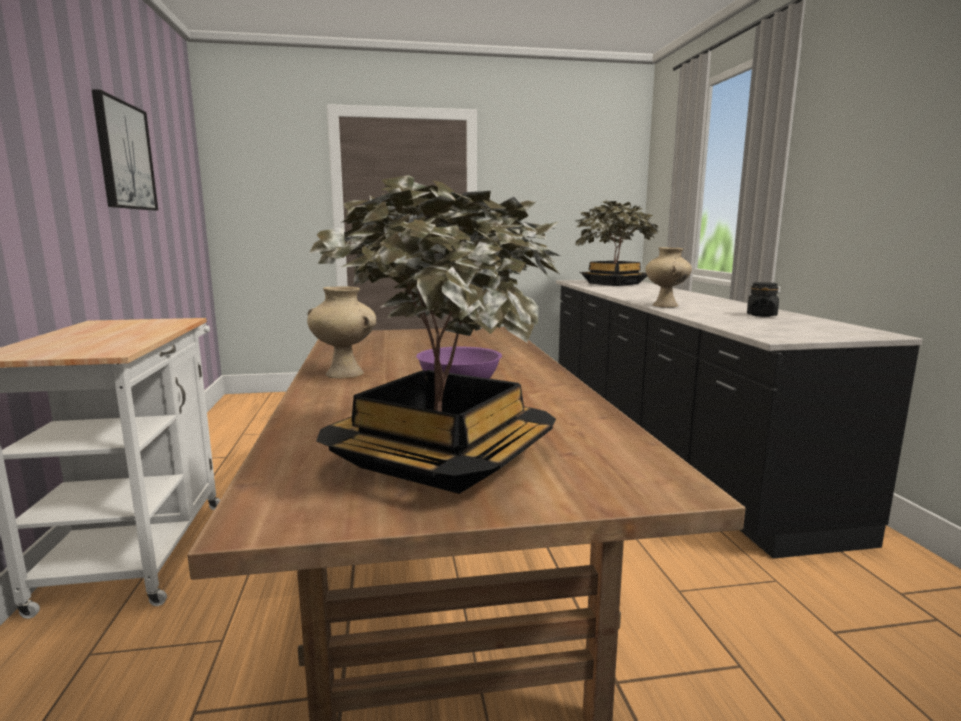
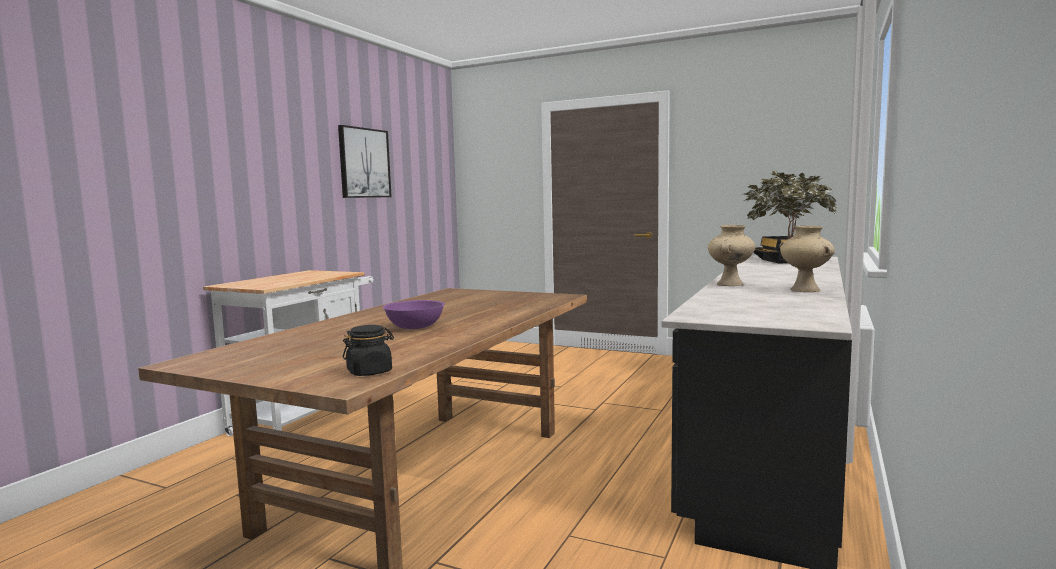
camera: 35 degrees right, 5 degrees down
beige vase [307,286,376,379] -> beige vase moved to [780,226,835,292]
potted plant [309,175,561,494] -> none
black jar [747,282,779,317] -> black jar moved to [343,325,394,376]

